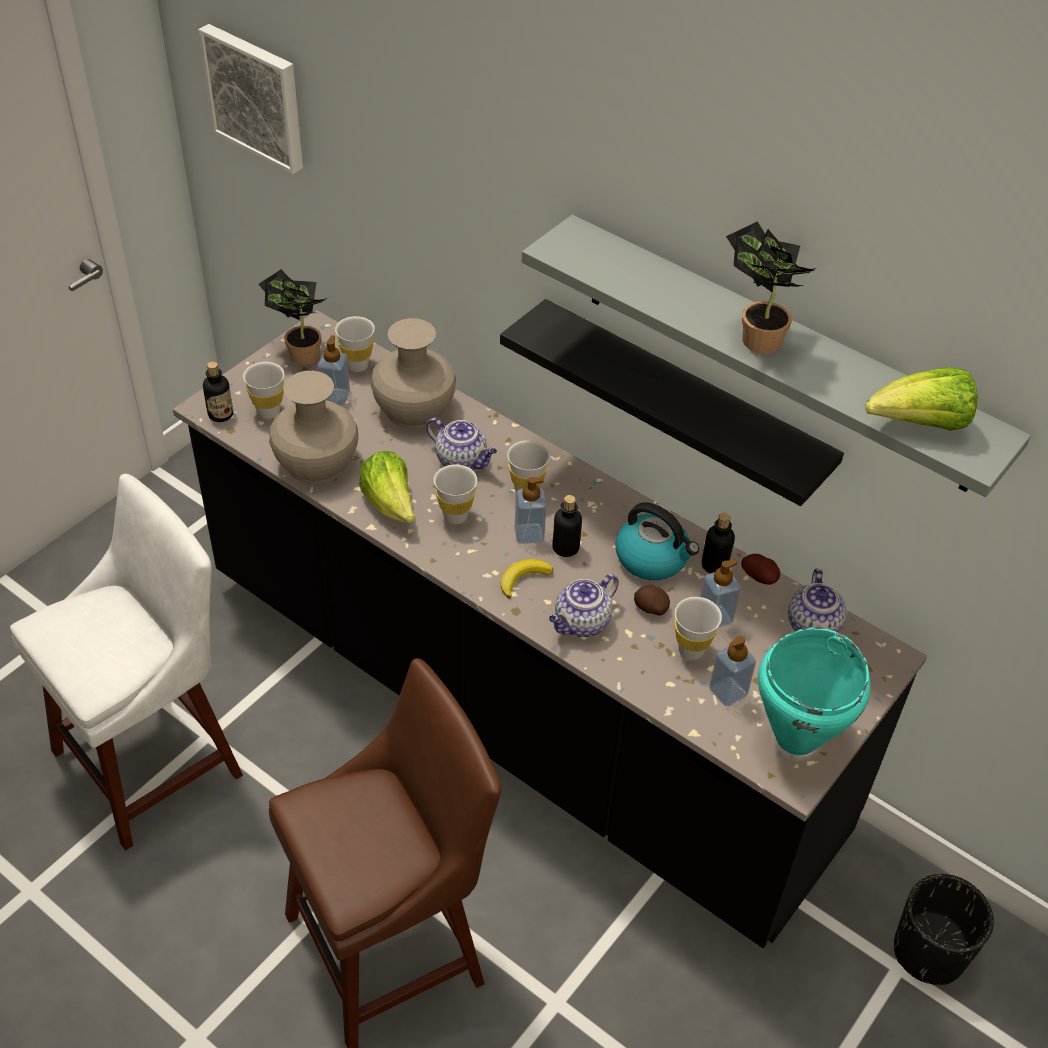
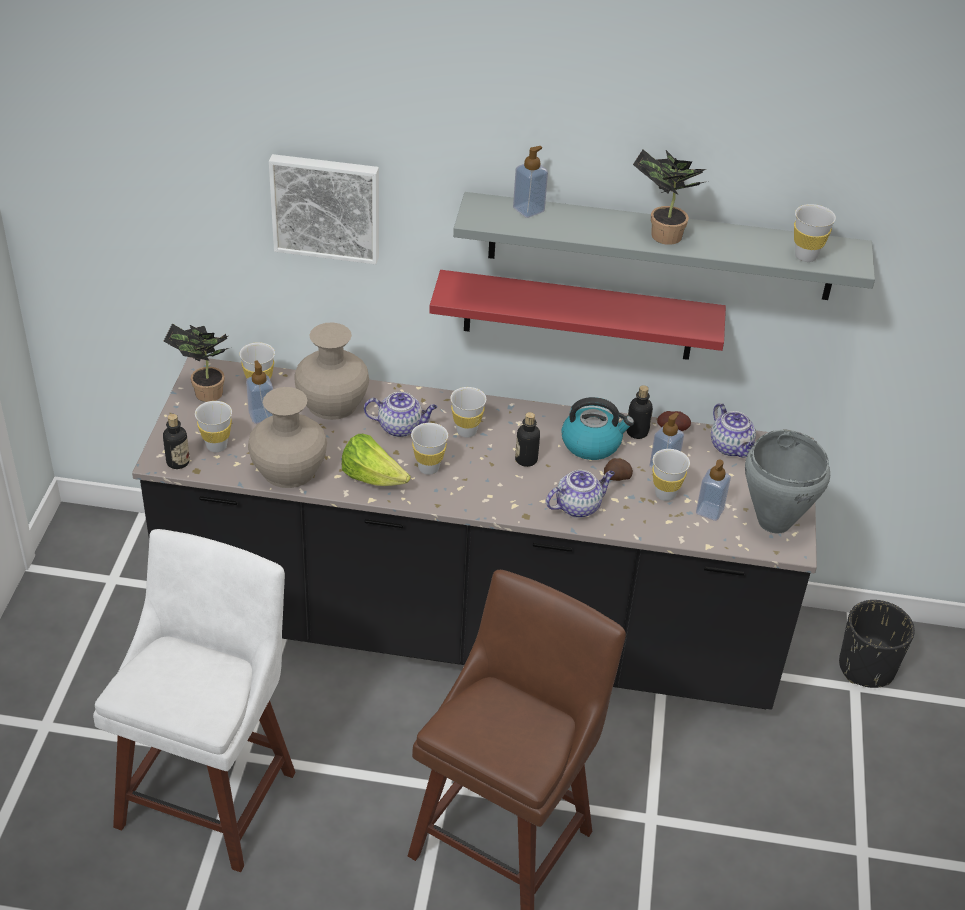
camera: 30 degrees left, 5 degrees down
picture [198,24,303,174] -> picture moved to [269,154,379,264]
black shelf [500,299,844,506] -> red shelf [429,270,726,360]
banana [500,559,553,599] -> none
soap dispenser [515,477,546,544] -> soap dispenser moved to [513,146,548,218]
teapot [549,574,619,637] -> teapot turned 135 degrees counterclockwise [546,470,615,518]
turquoise cooking pot [758,628,871,755] -> grey cooking pot [745,430,830,534]
lettuce [866,367,978,431] -> white cup [794,204,836,262]

